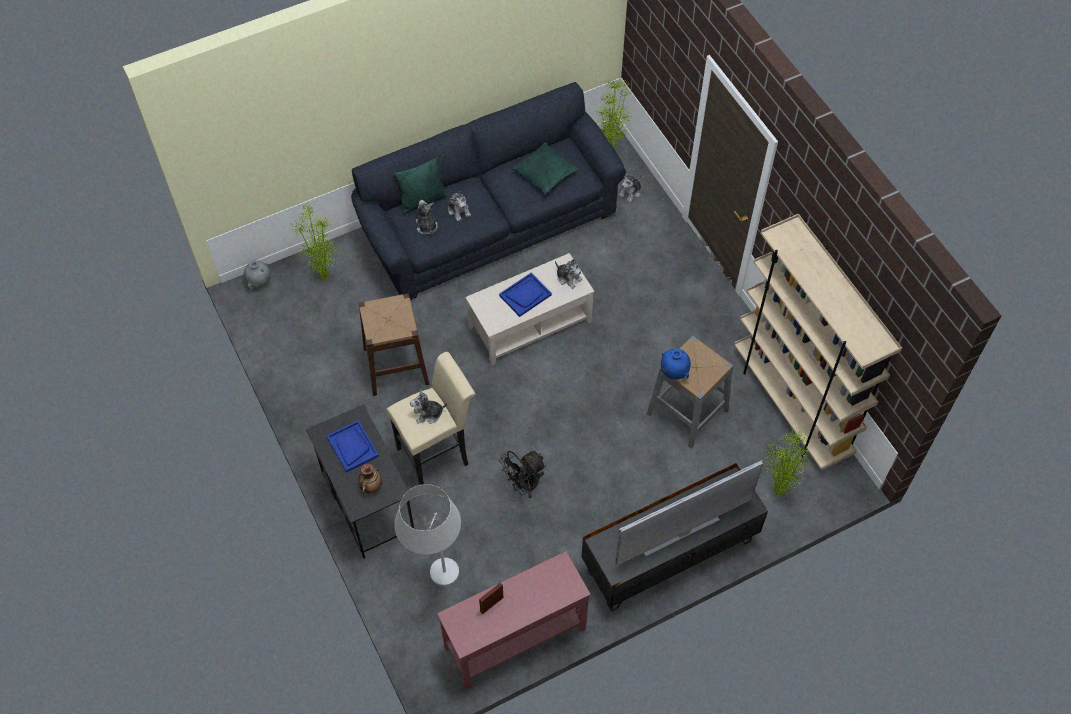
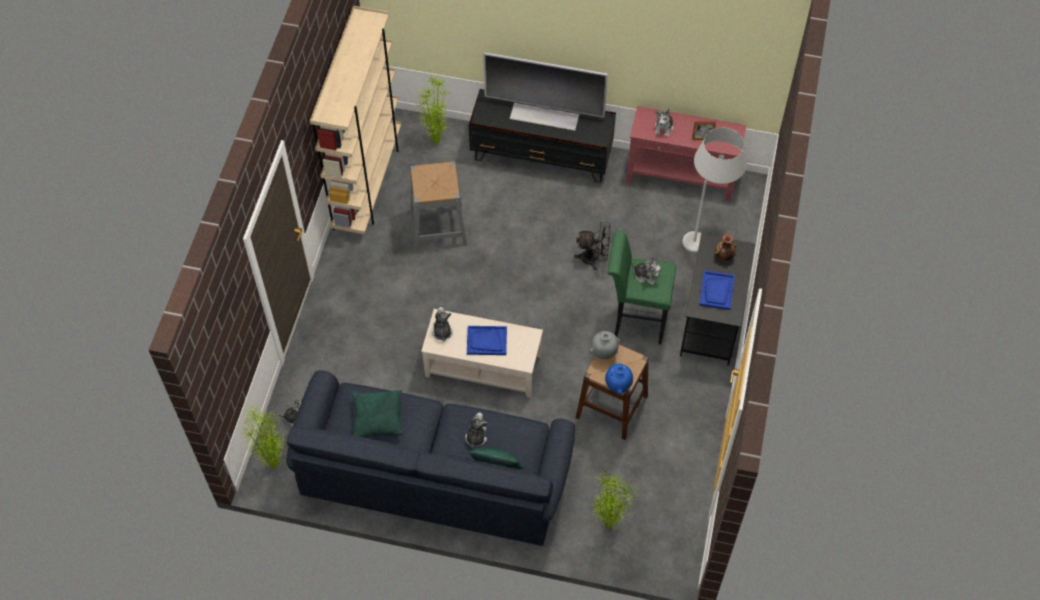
camera: 140 degrees left, 0 degrees up
grey vase [244,260,271,289] -> grey vase moved to [589,331,620,359]
beige stool [386,352,475,485] -> green stool [608,231,676,344]
plush toy [416,200,438,235] -> plush toy moved to [655,108,674,137]
blue vase [661,349,691,380] -> blue vase moved to [605,364,633,395]

